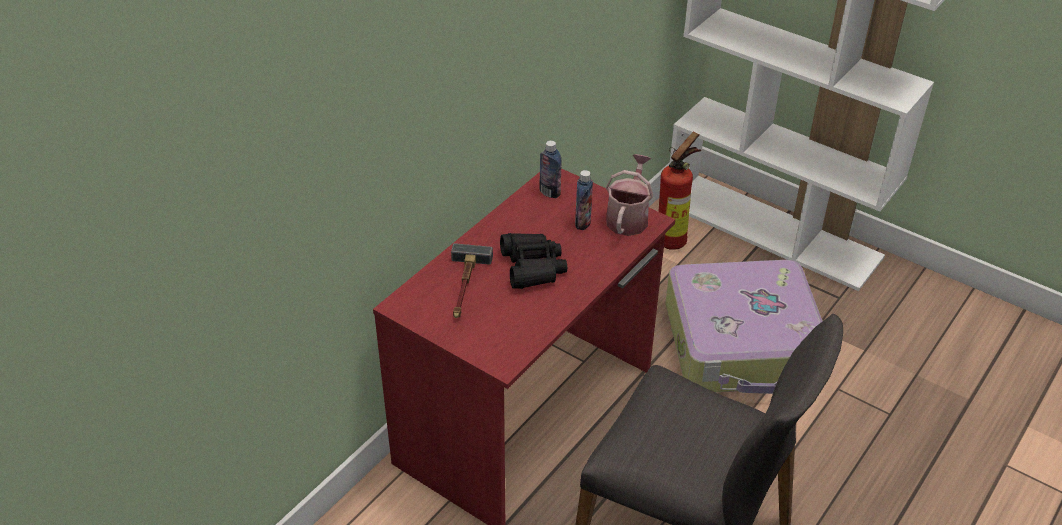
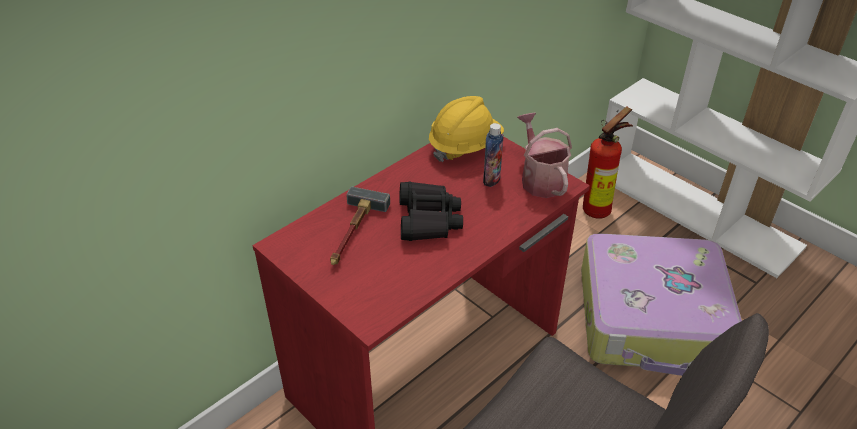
camera: 10 degrees right, 0 degrees up
bottle [539,141,562,198] -> yellow hard hat [429,96,504,162]
watering can [606,154,653,236] -> watering can turned 45 degrees counterclockwise [517,113,572,198]

